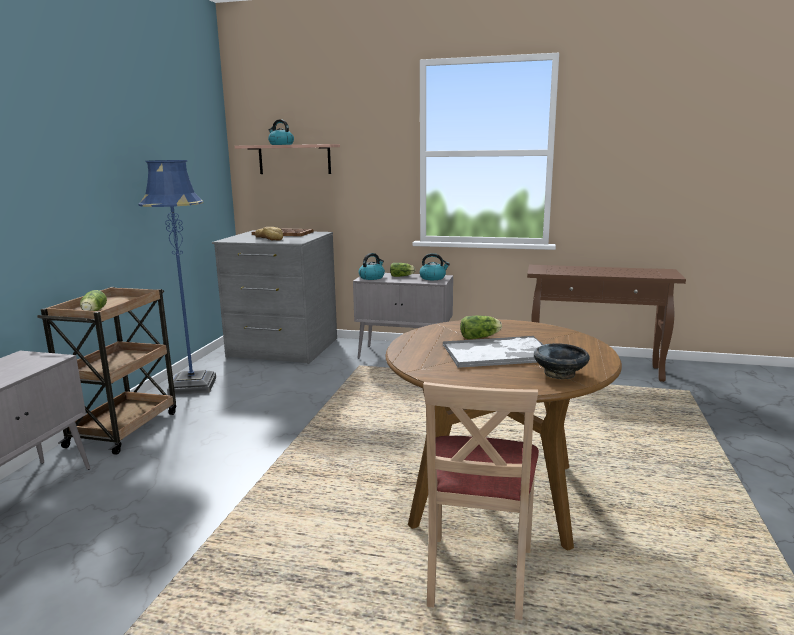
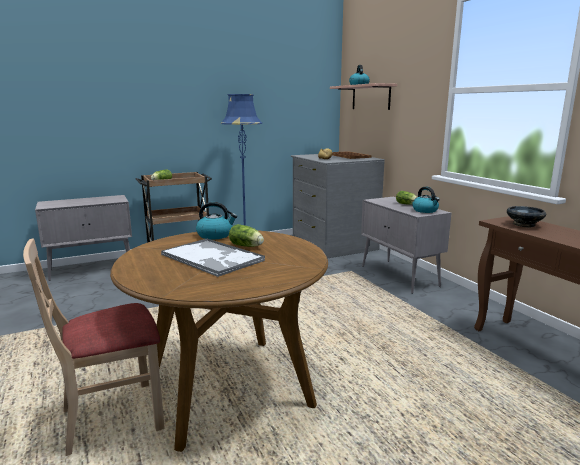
camera: 50 degrees right, 0 degrees up
kettle [359,253,385,280] -> kettle moved to [196,202,237,239]
black bowl [534,343,590,379] -> black bowl moved to [507,206,546,227]

